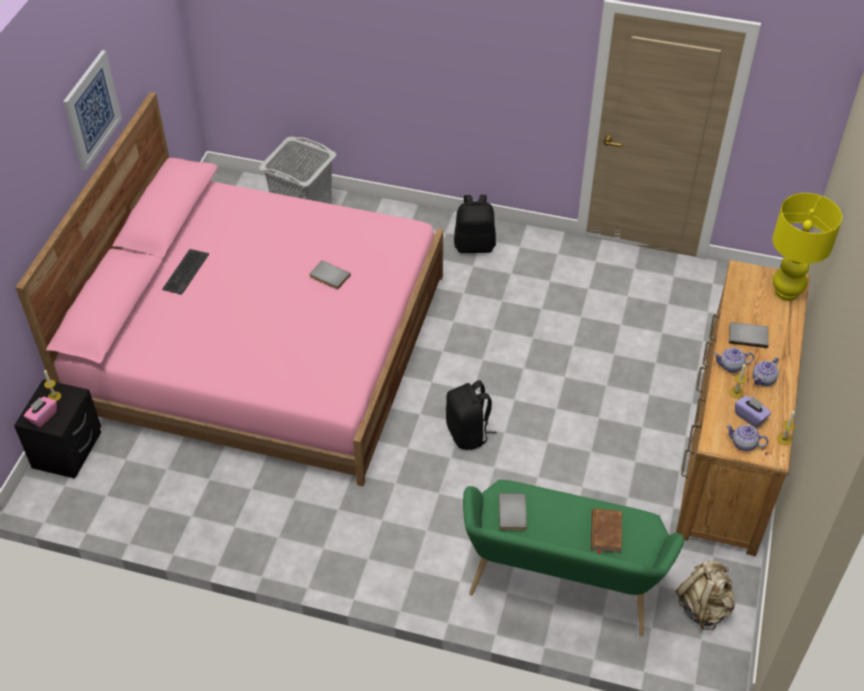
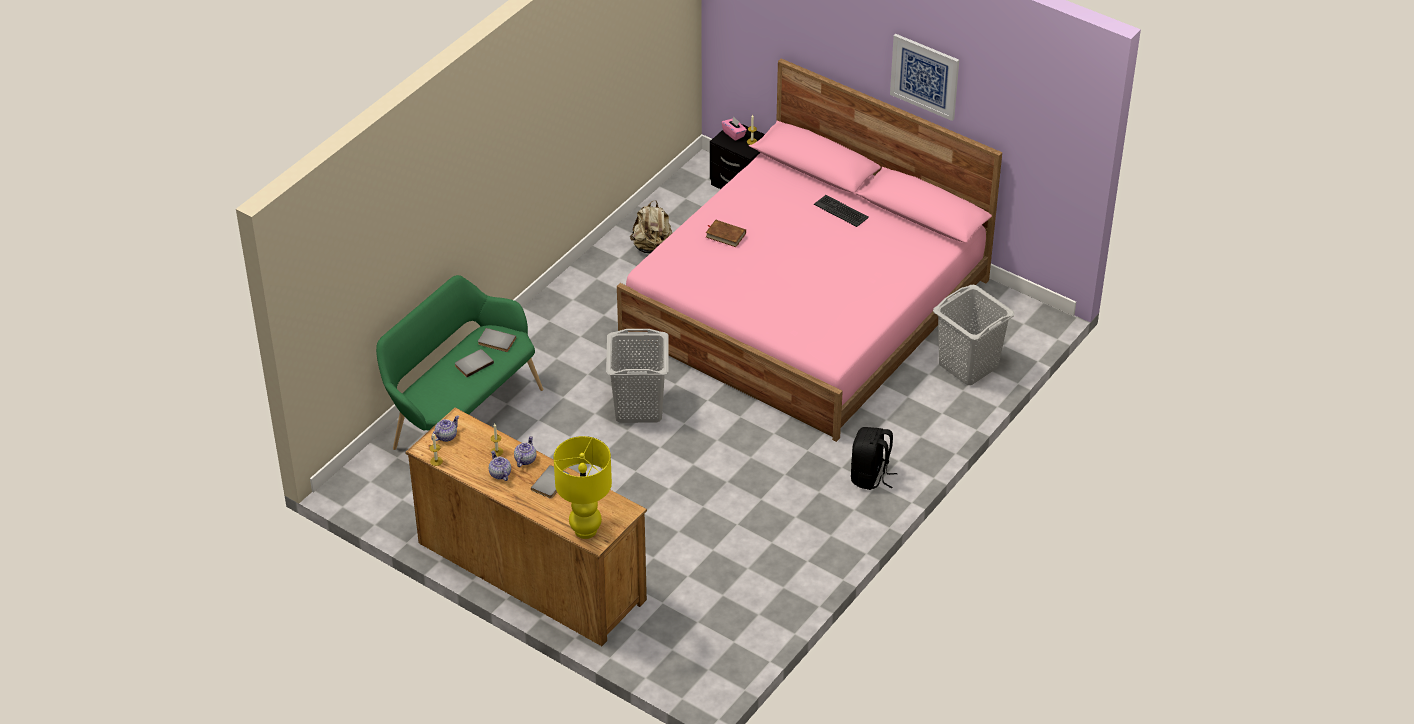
camera: 110 degrees right, 5 degrees down
grey book [310,260,351,290] -> grey book moved to [455,349,494,377]
black backpack [446,380,497,450] -> grey laundry basket [606,329,669,423]
brown book [591,508,622,554] -> brown book moved to [706,219,746,247]
beige backpack [676,560,735,630] -> beige backpack moved to [630,200,672,254]
purple tissue box [735,395,771,428] -> none

